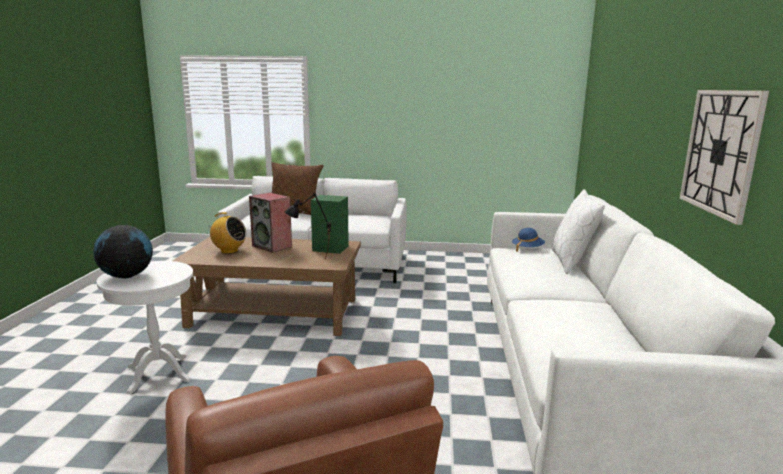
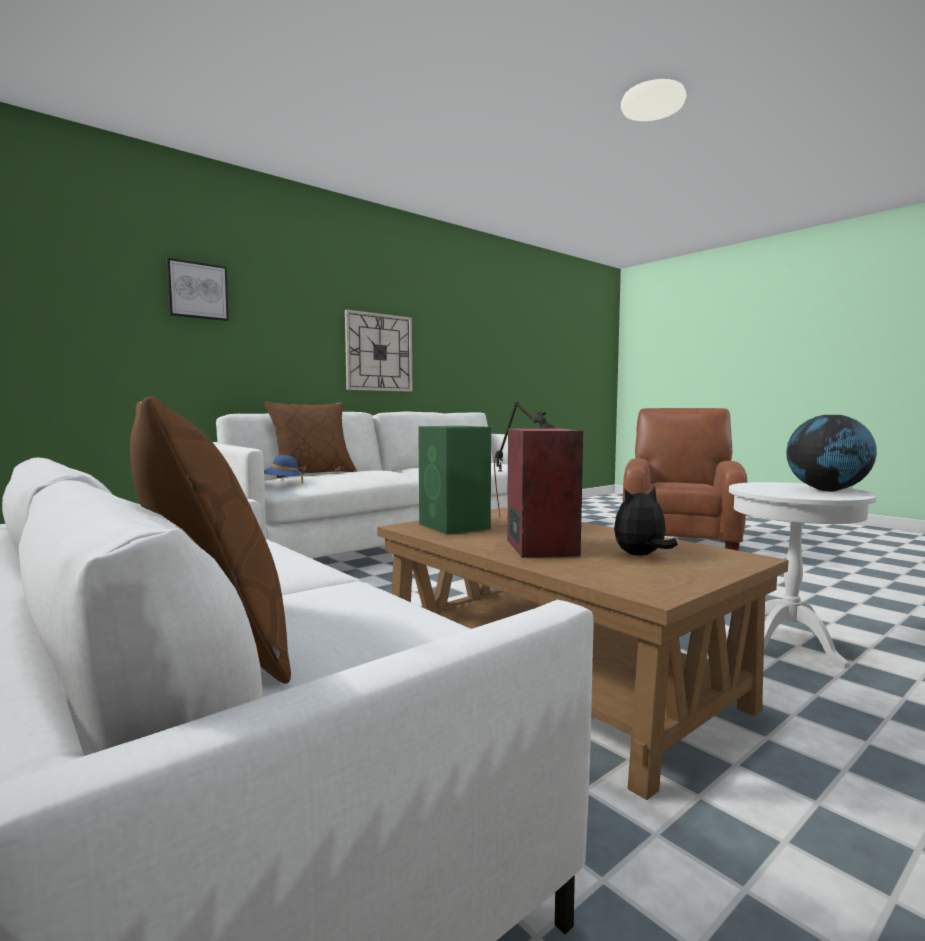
camera: 135 degrees left, 10 degrees down
radio [206,212,246,254] -> plush toy [614,487,678,556]
white pillow [552,189,605,274] -> brown pillow [264,402,357,478]
none -> picture [167,258,229,321]

